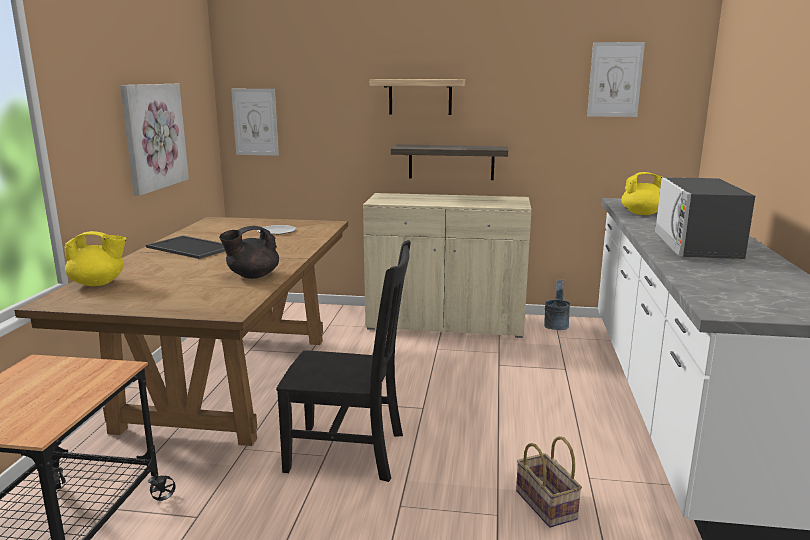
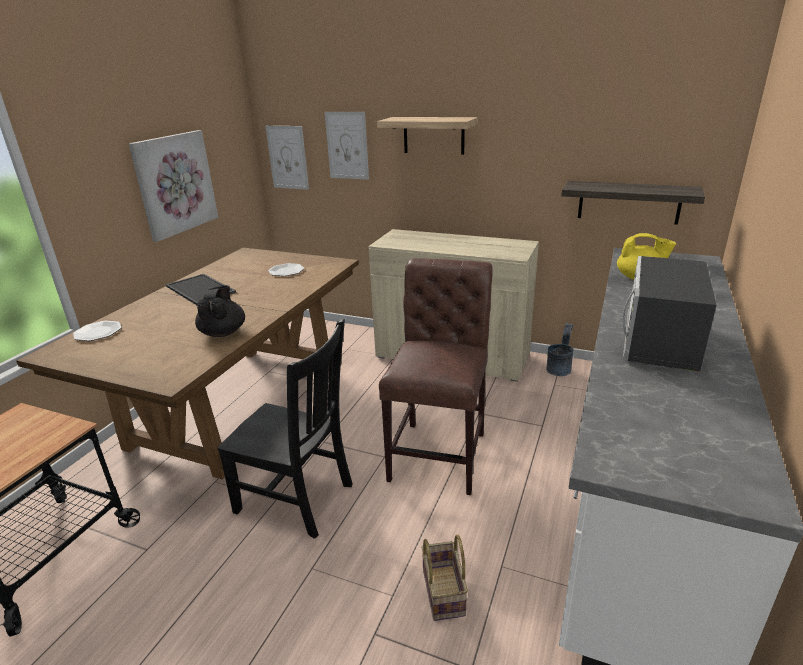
camera: 15 degrees right, 10 degrees up
yellow teapot [65,231,126,286] -> plate [73,321,122,341]
black teapot [219,226,279,279] -> black teapot turned 105 degrees clockwise [195,285,245,337]
shelf [391,145,508,180] -> shelf moved to [561,181,705,225]
picture [587,42,645,117] -> picture moved to [324,112,369,180]
none -> brown chair [379,258,493,495]

